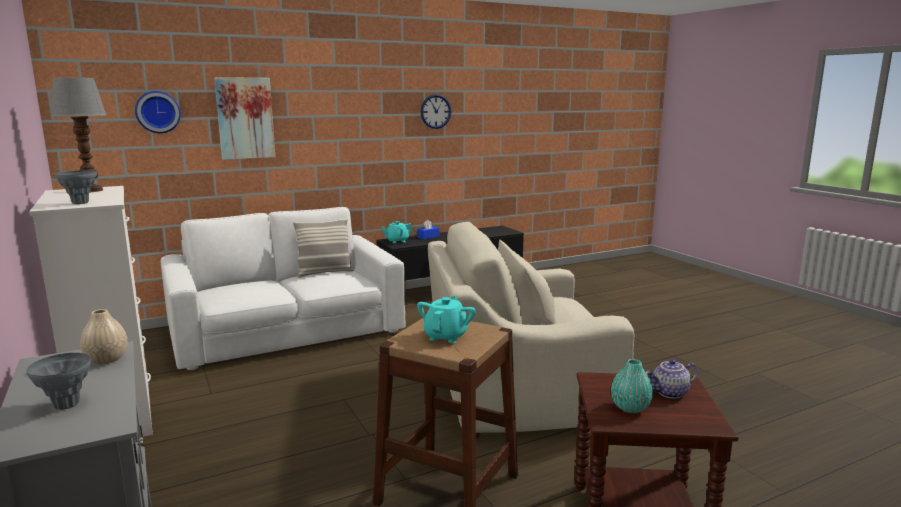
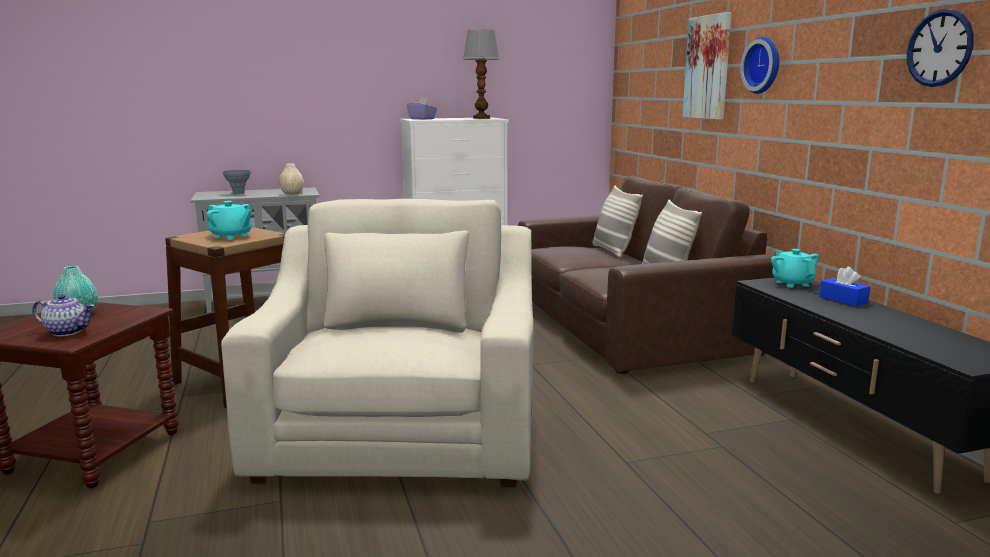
camera: 100 degrees right, 0 degrees up
grey vase [54,170,97,204] -> purple tissue box [407,97,437,120]
wall clock [135,91,181,133] -> wall clock moved to [740,37,779,94]
white sofa [160,207,405,370] -> brown sofa [518,176,776,374]
teapot [646,359,698,399] -> teapot turned 105 degrees clockwise [32,294,94,336]
none -> pillow [592,185,643,258]

